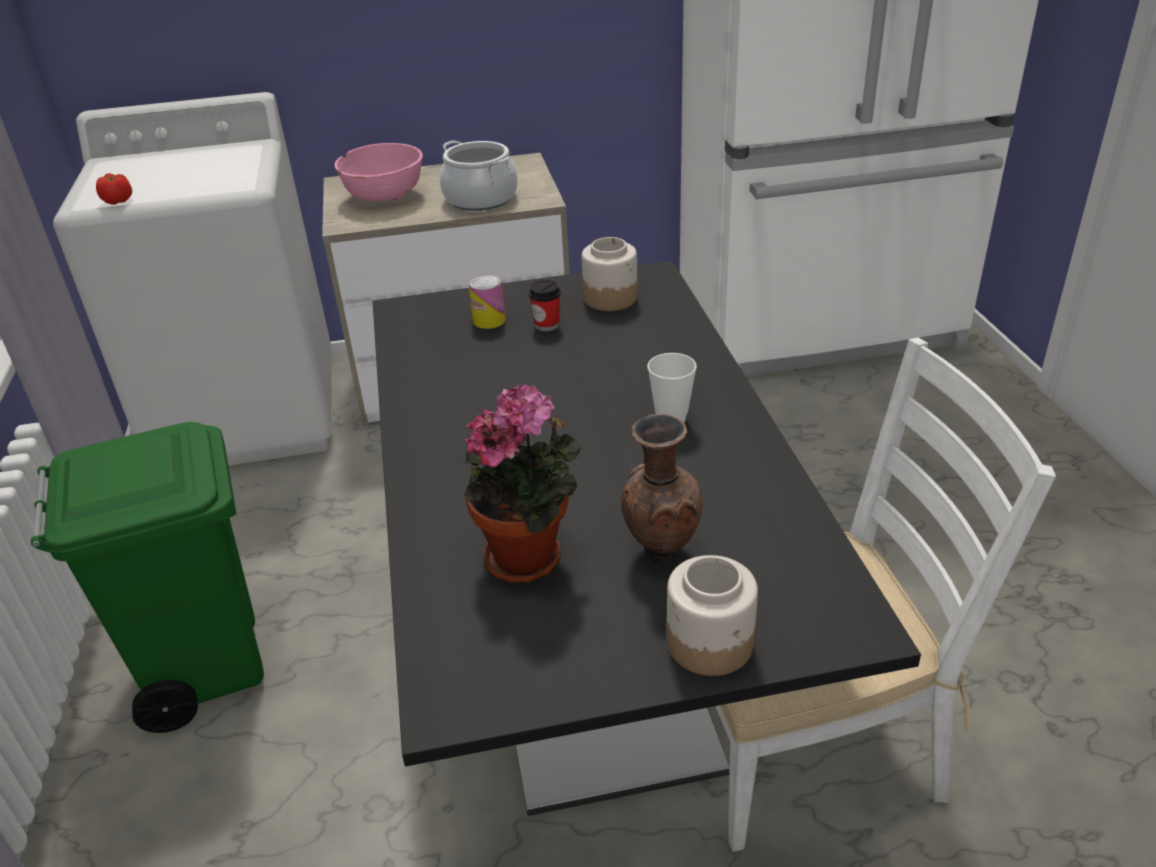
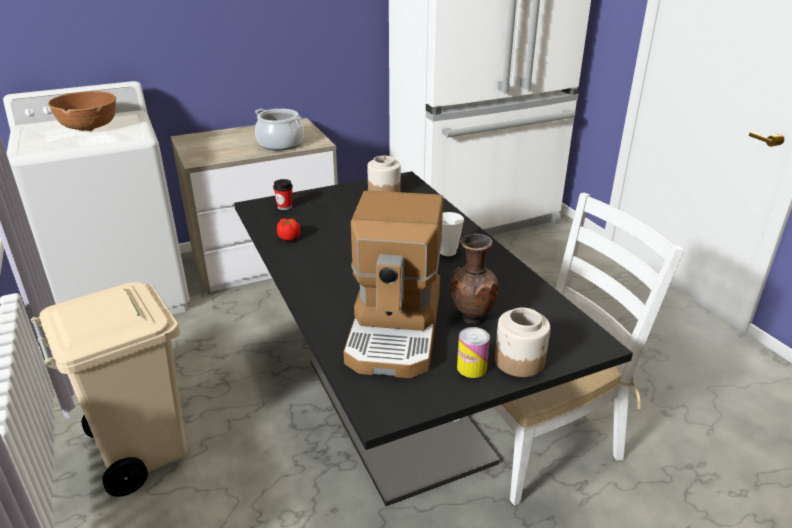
camera: 15 degrees left, 5 degrees down
green trash can [31,422,264,733] -> beige trash can [31,282,187,496]
tomato [96,173,132,205] -> tomato moved to [277,218,300,241]
pink bowl [334,143,423,201] -> none
potted plant [464,384,581,583] -> coffee machine [343,190,443,378]
can [468,274,506,329] -> can moved to [457,327,490,378]
cup [529,280,561,332] -> cup moved to [273,179,293,210]
none -> brown bowl [48,91,116,131]

